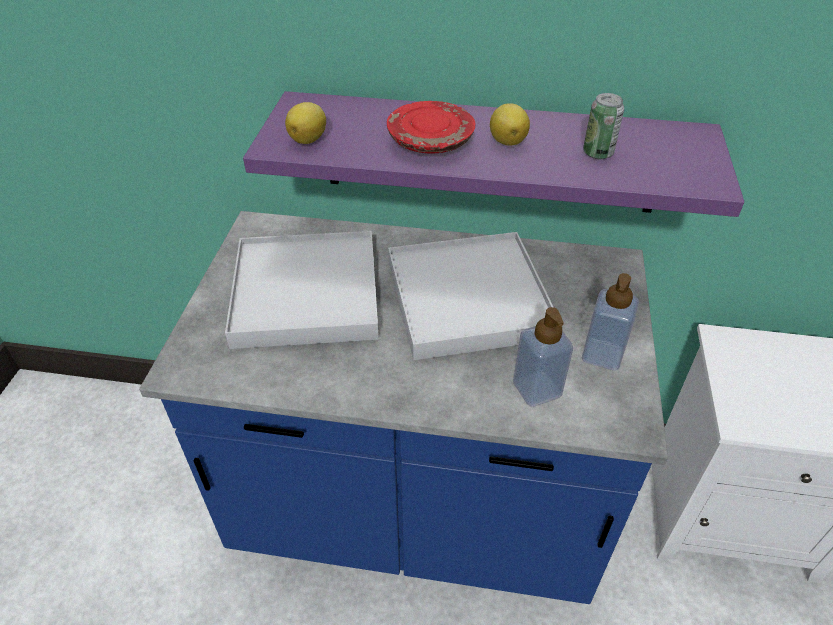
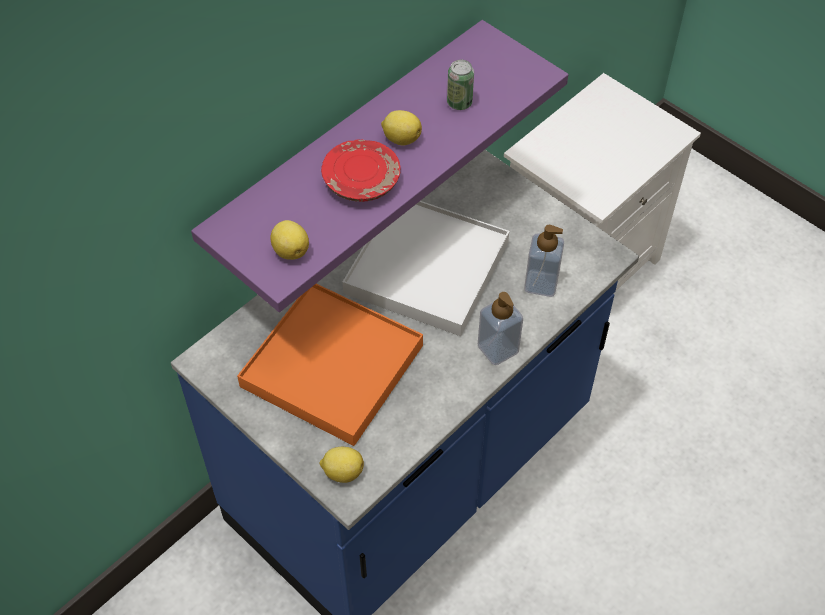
camera: 55 degrees left, 10 degrees up
white tray [225,231,379,349] -> orange tray [237,284,423,446]
soap dispenser [582,273,639,371] -> soap dispenser moved to [478,292,523,365]
none -> lemon [319,447,364,483]

